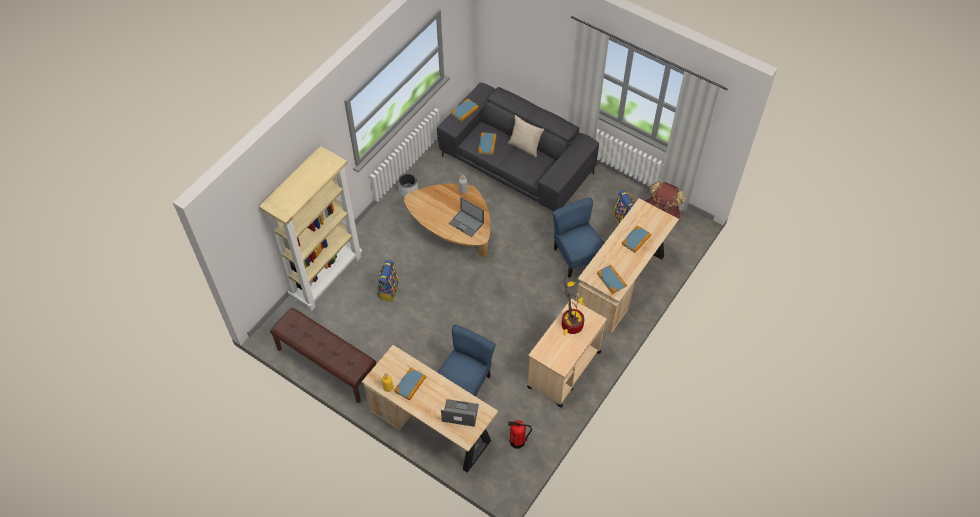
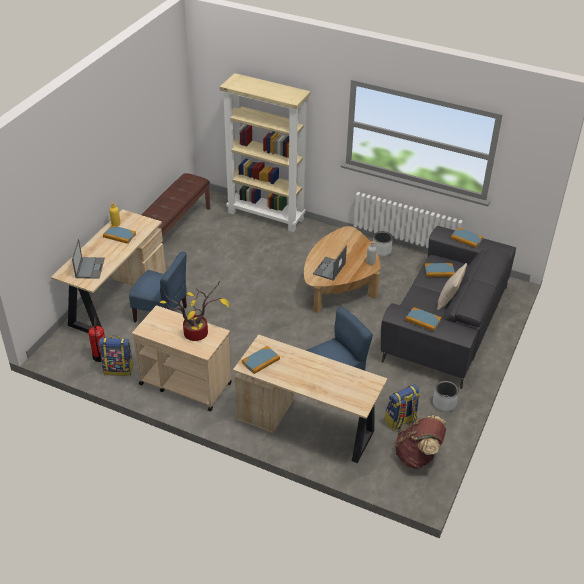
camera: 80 degrees right, 15 degrees down
backpack [377,260,399,301] -> backpack moved to [99,335,134,376]
book [622,225,651,253] -> book moved to [406,307,441,331]
none -> grey planter [433,381,459,411]

